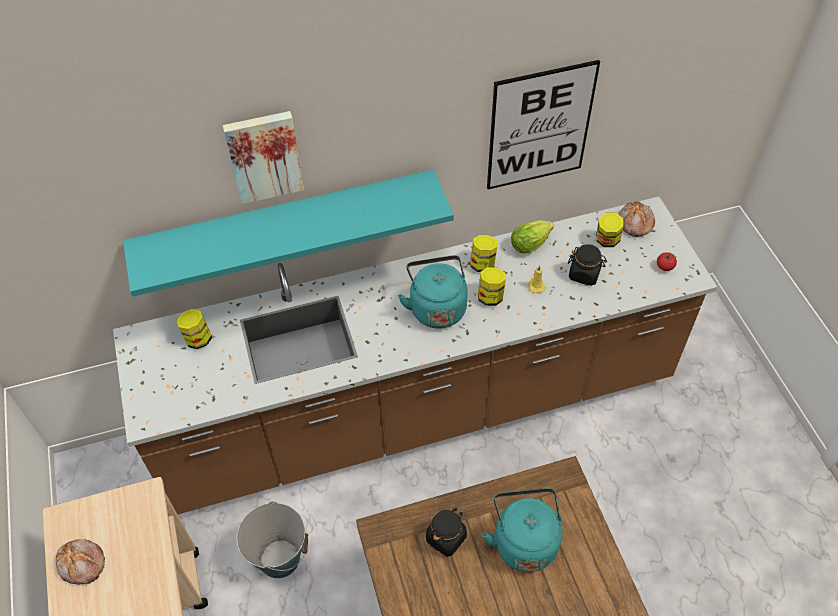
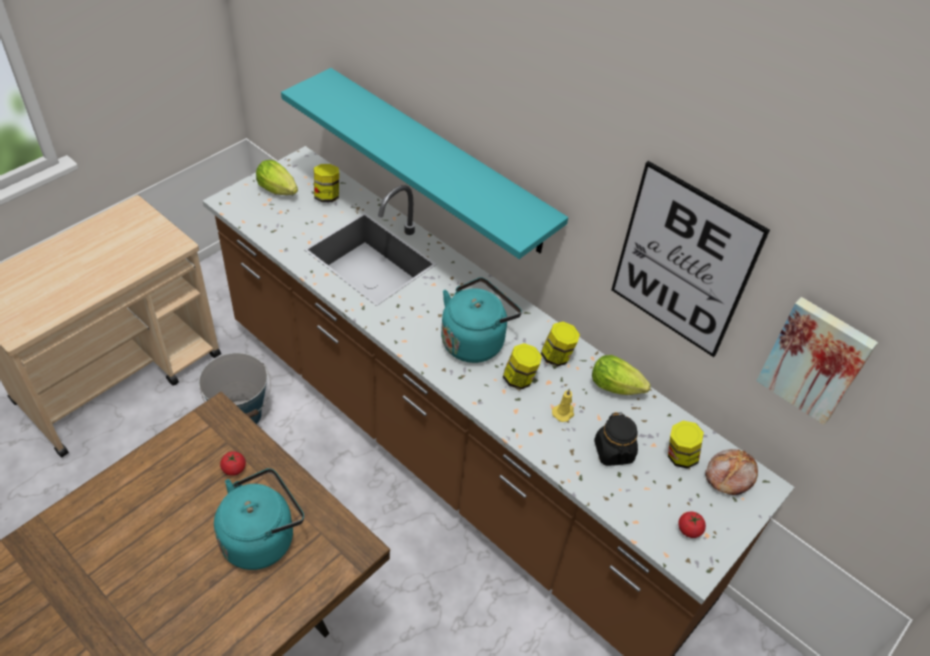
camera: 55 degrees right, 5 degrees down
bread [56,539,105,584] -> none
picture [223,111,304,204] -> picture moved to [756,297,878,425]
black jar [426,508,467,556] -> tomato [220,451,246,476]
none -> lettuce [256,160,298,195]

